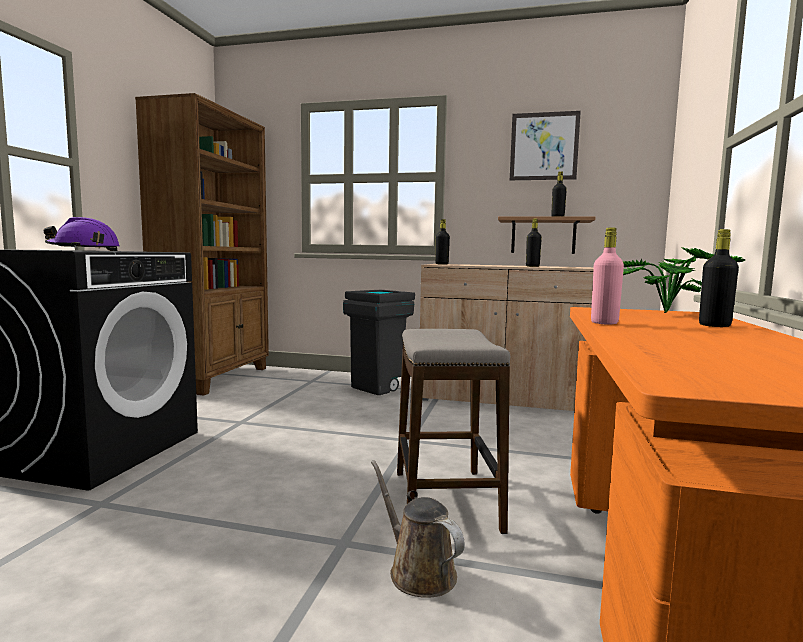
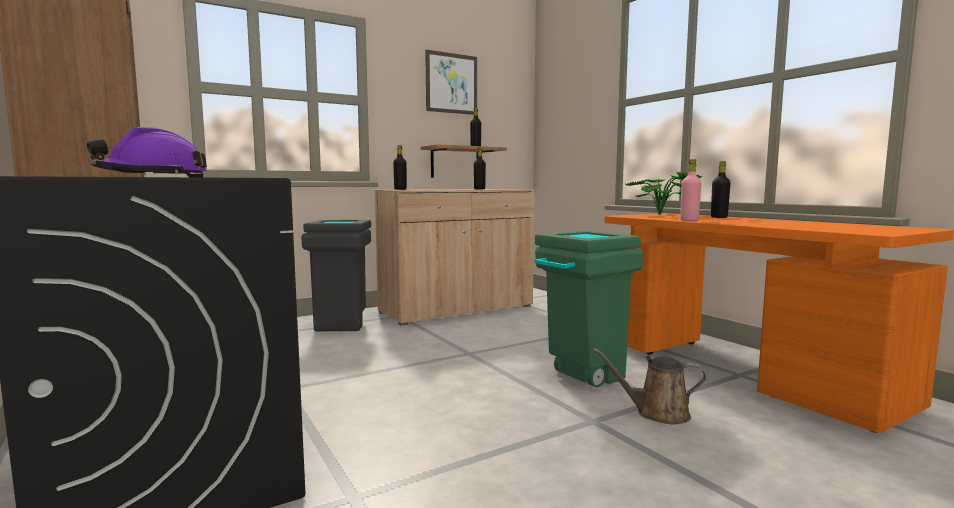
camera: 45 degrees left, 0 degrees up
stool [397,329,510,534] -> green trash can [534,231,643,387]

